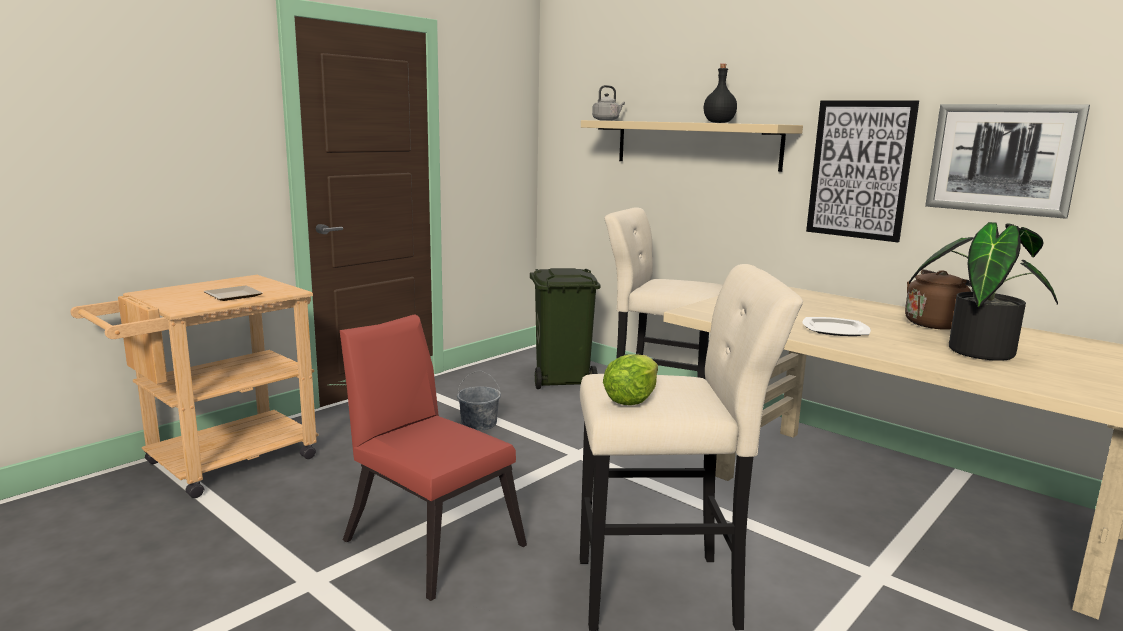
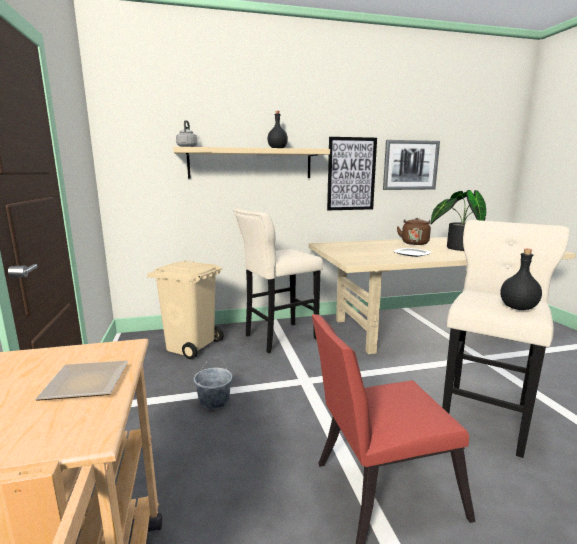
camera: 55 degrees left, 0 degrees up
green trash can [530,268,600,389] -> beige trash can [147,260,224,359]
lettuce [603,354,658,405] -> black bottle [500,249,542,310]

